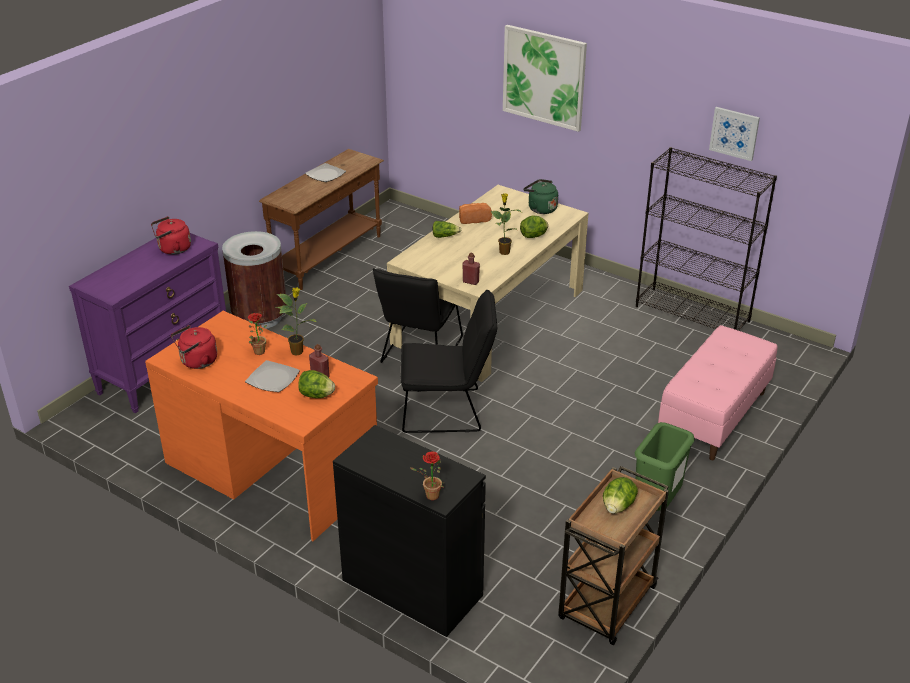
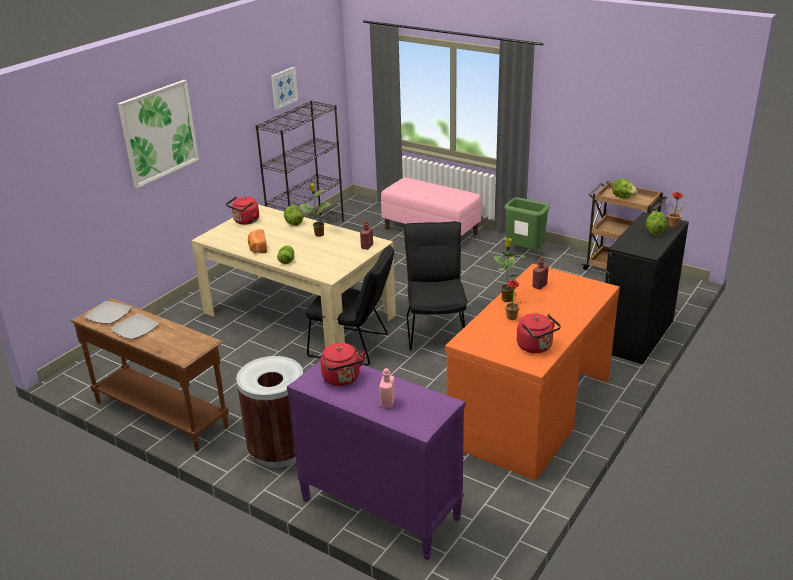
camera: 90 degrees left, 5 degrees down
plate [245,360,300,392] -> plate moved to [84,301,132,324]
lettuce [298,370,335,398] -> lettuce moved to [645,212,668,235]
green kettle [523,179,558,214] -> red kettle [226,196,259,225]
none -> pink bottle [379,368,395,408]

